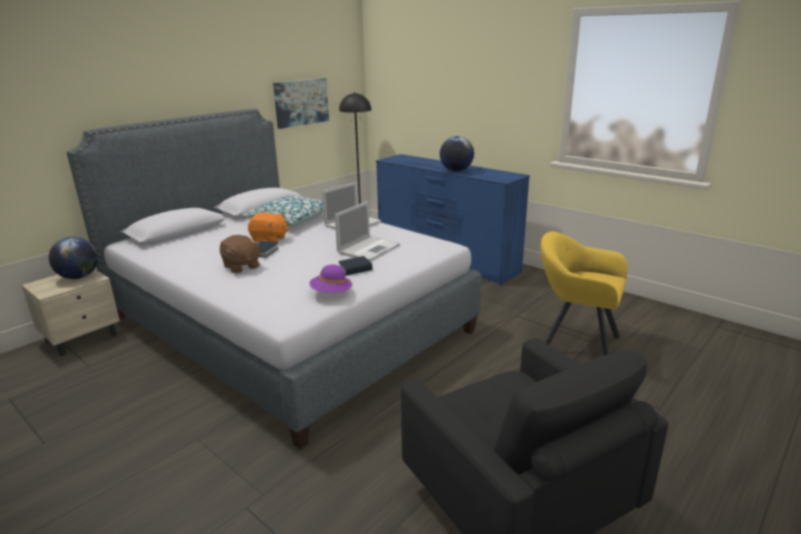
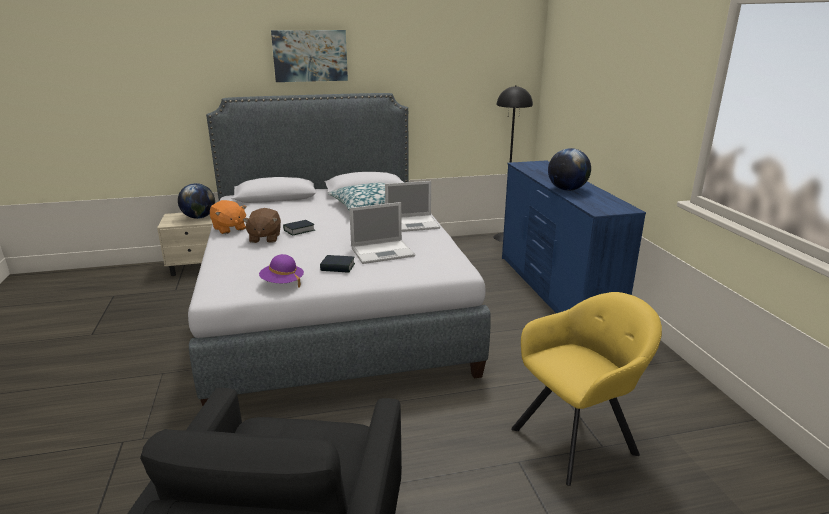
camera: 35 degrees right, 0 degrees up
orange plush toy [248,212,289,242] -> orange plush toy moved to [210,200,246,234]
picture [273,78,329,129] -> picture moved to [271,30,348,82]
yellow armchair [540,231,628,355] -> yellow armchair turned 90 degrees clockwise [511,292,662,486]

